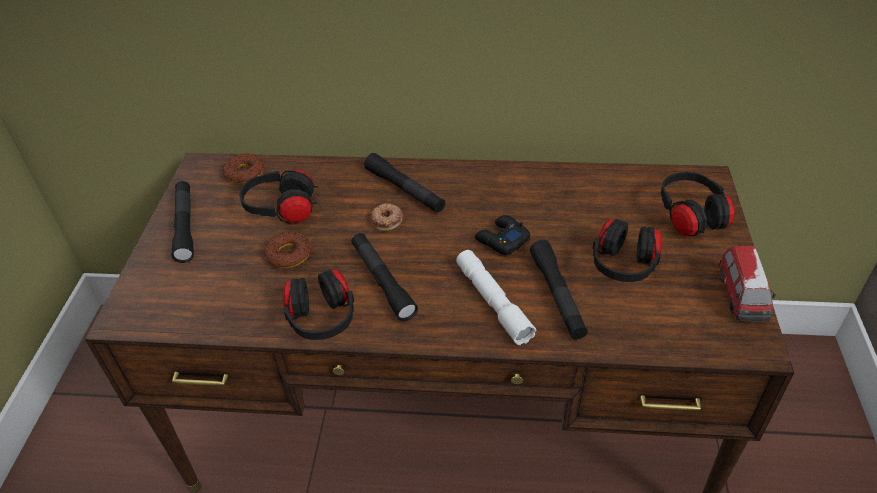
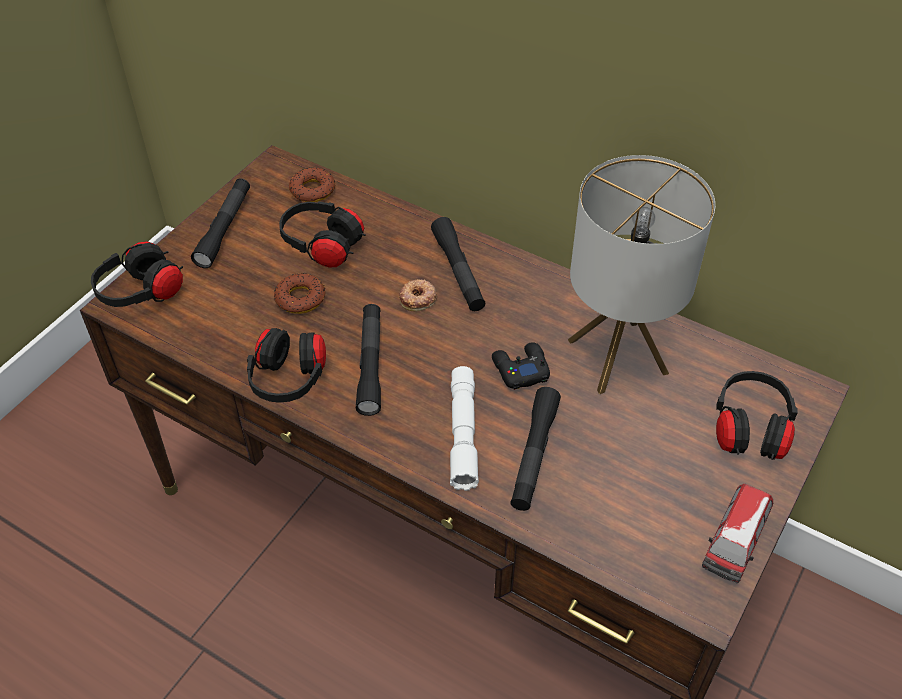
camera: 25 degrees right, 5 degrees up
black headphones [593,219,662,282] -> black headphones moved to [91,241,183,307]
none -> table lamp [568,155,715,394]

